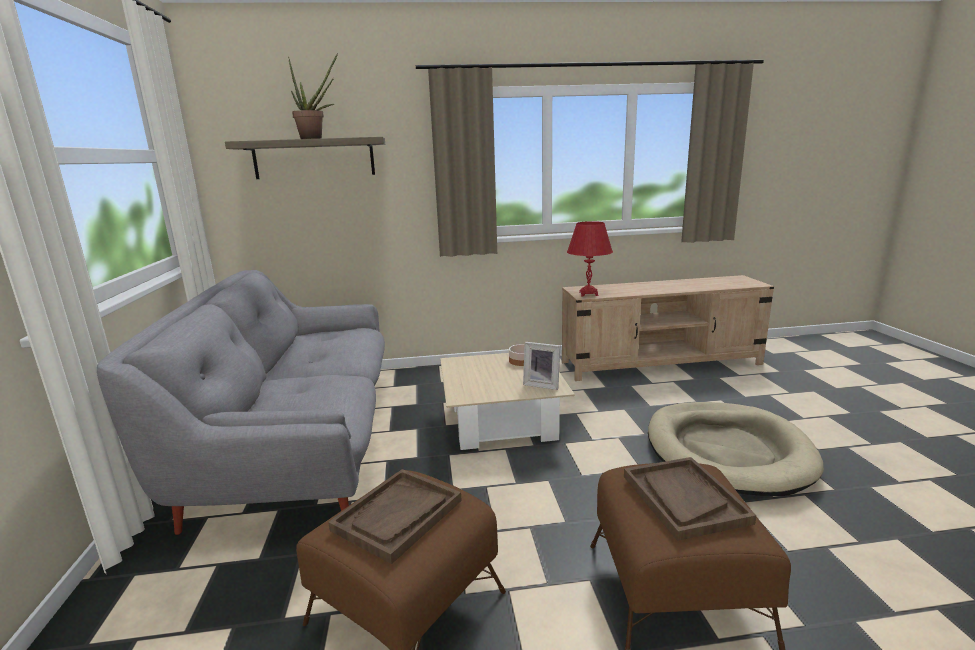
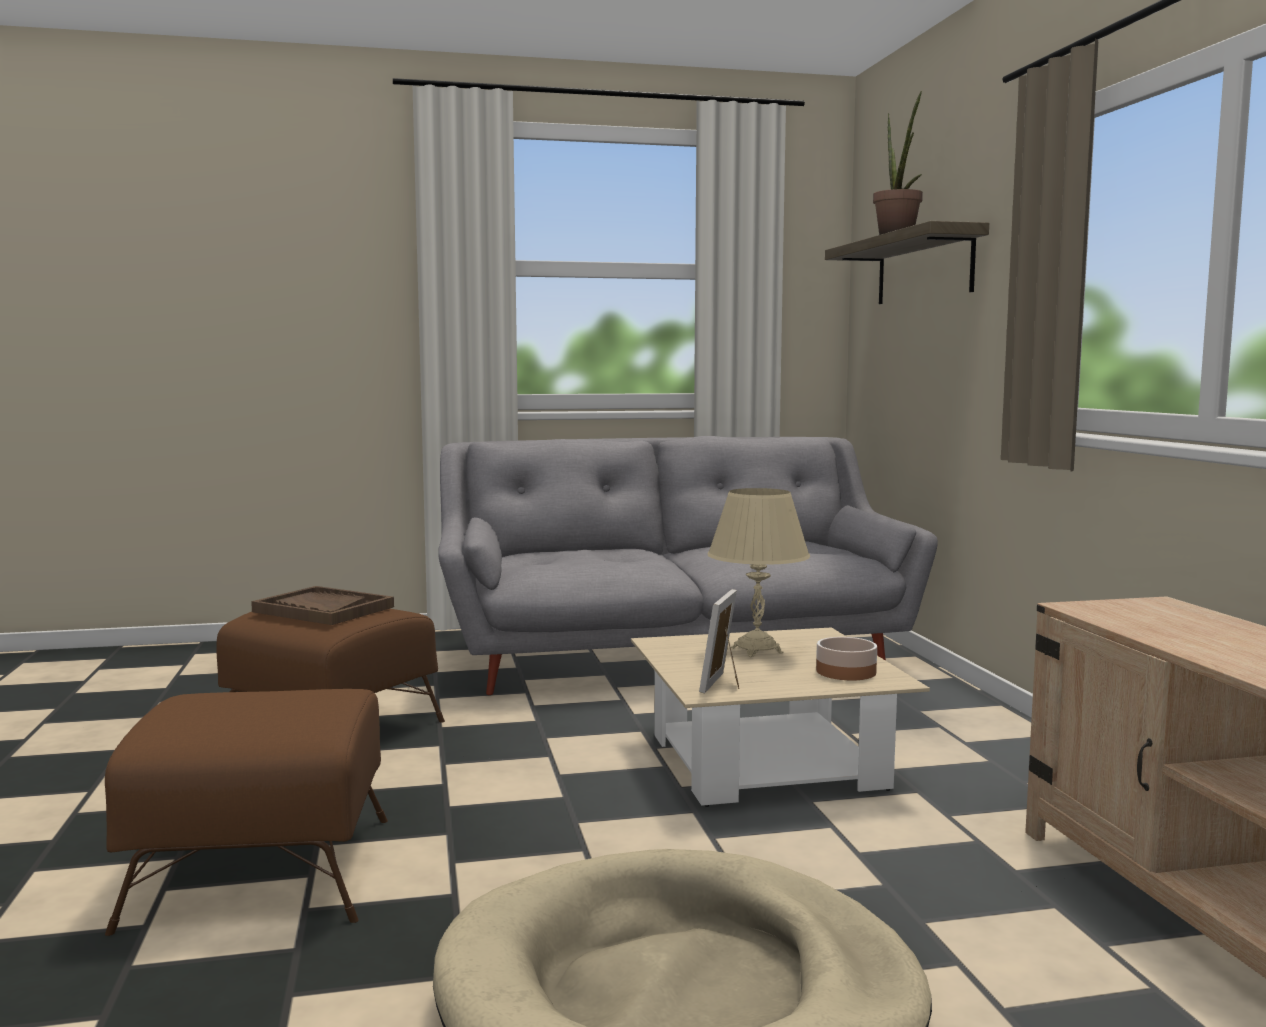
camera: 85 degrees right, 10 degrees down
red table lamp [567,221,613,297] -> none
brown tray [624,457,756,541] -> none
none -> beige table lamp [708,488,810,657]

